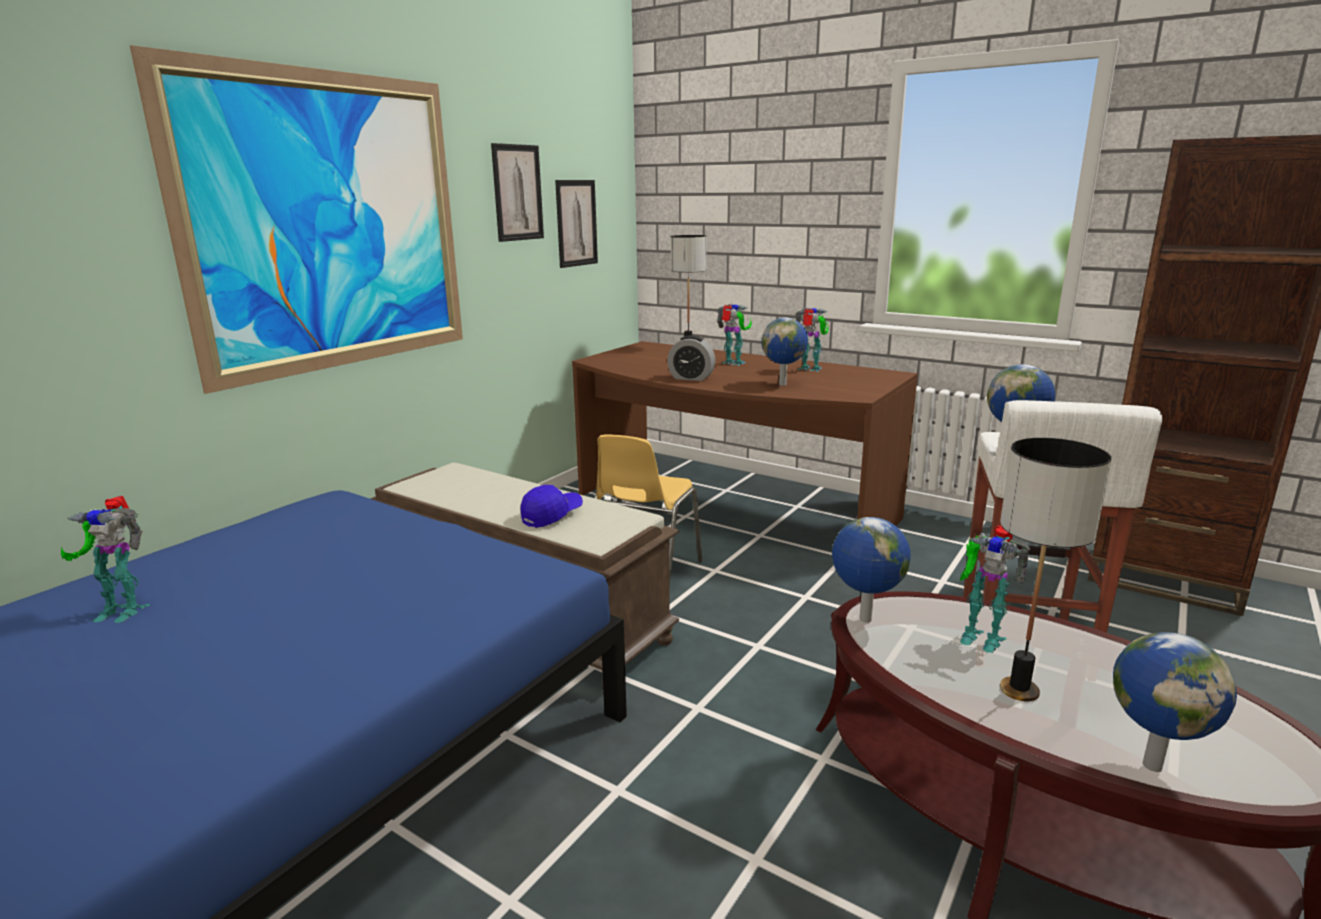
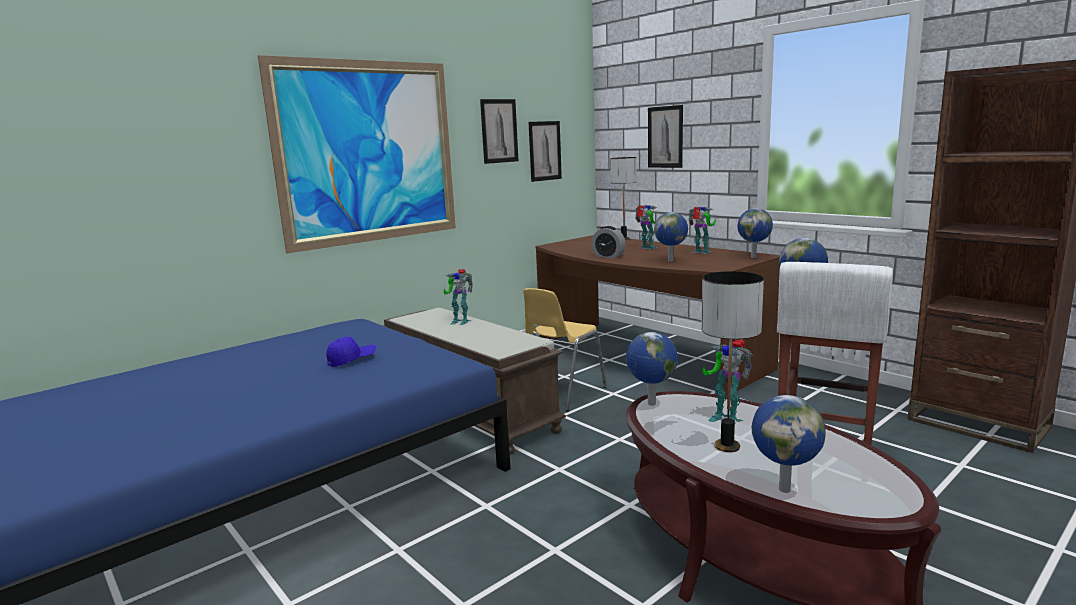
camera: 15 degrees right, 5 degrees down
toy robot [61,496,150,623] -> toy robot moved to [444,269,473,325]
blue cap [521,485,583,528] -> blue cap moved to [326,337,376,367]
none -> picture [648,105,683,168]
none -> globe [737,208,773,258]

